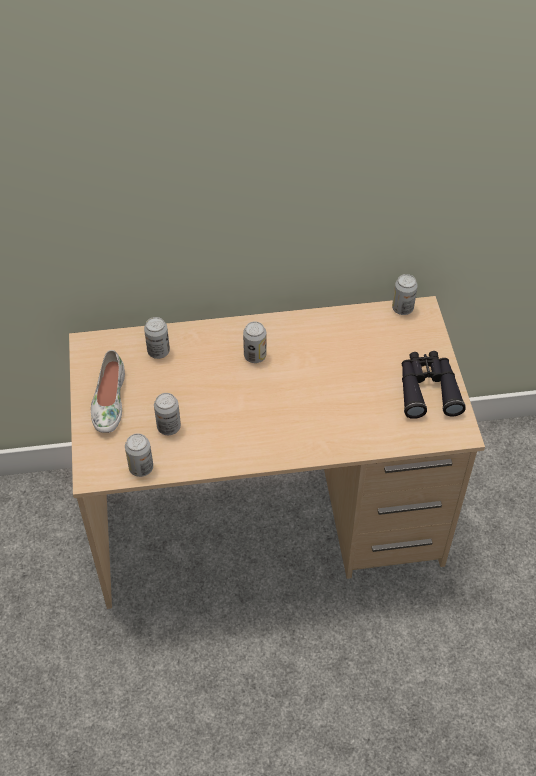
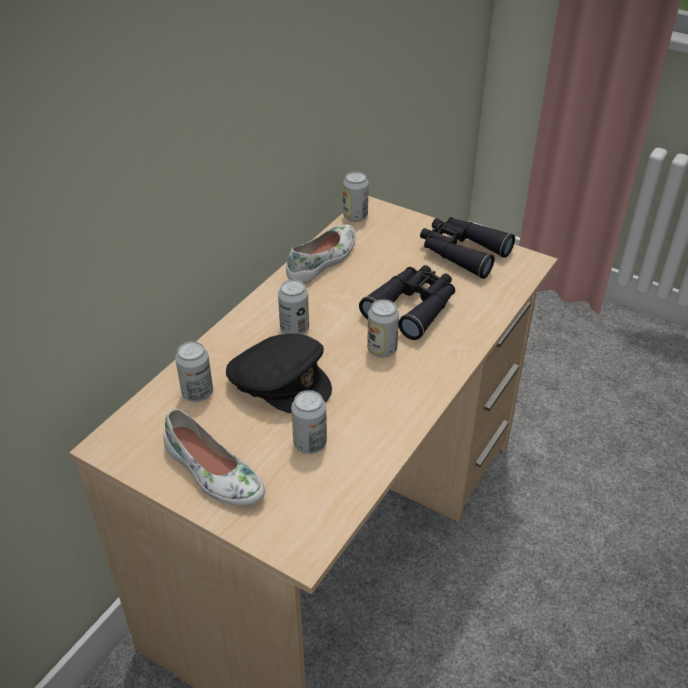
camera: 50 degrees left, 10 degrees down
can [125,433,153,477] -> can moved to [367,299,399,357]
none -> black cap [226,334,332,413]
none -> white shoe [286,225,356,284]
none -> black binoculars [359,265,455,340]

